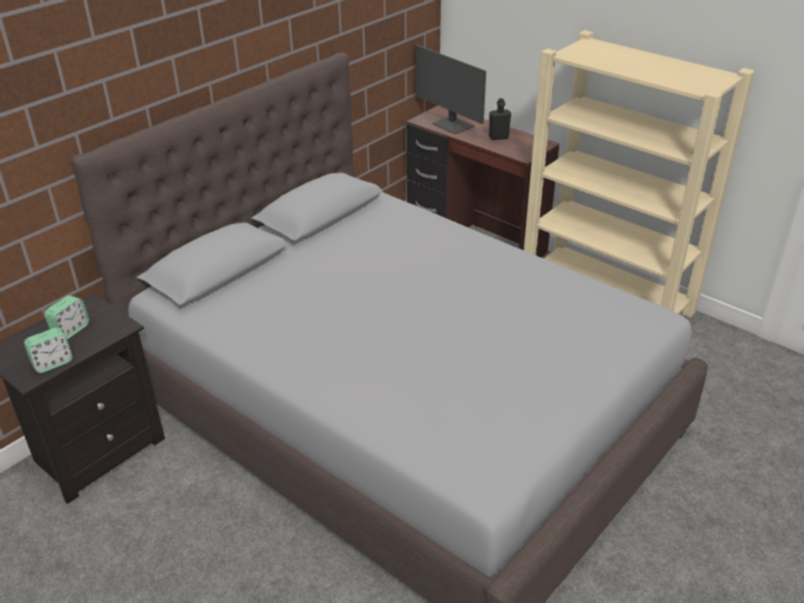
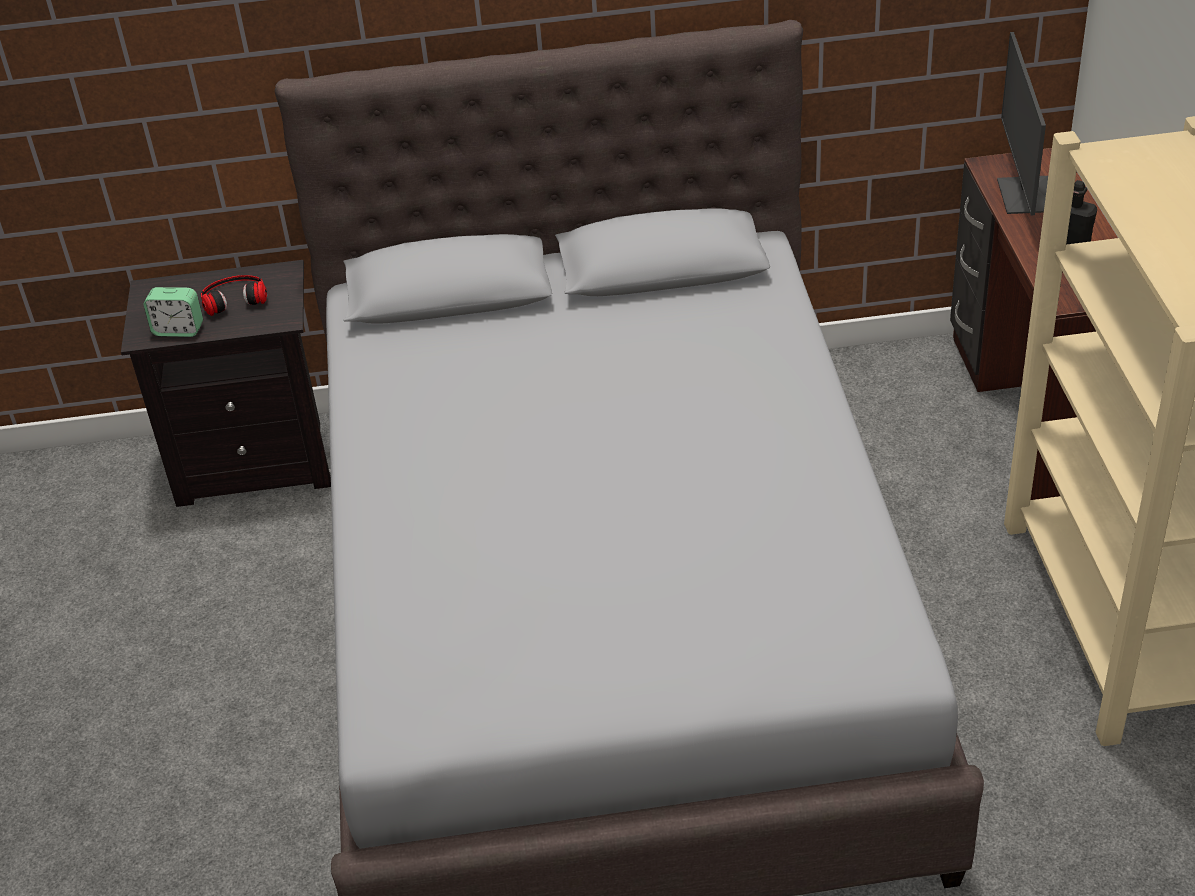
camera: 45 degrees right, 5 degrees up
alarm clock [45,295,89,339] -> headphones [201,275,267,316]

